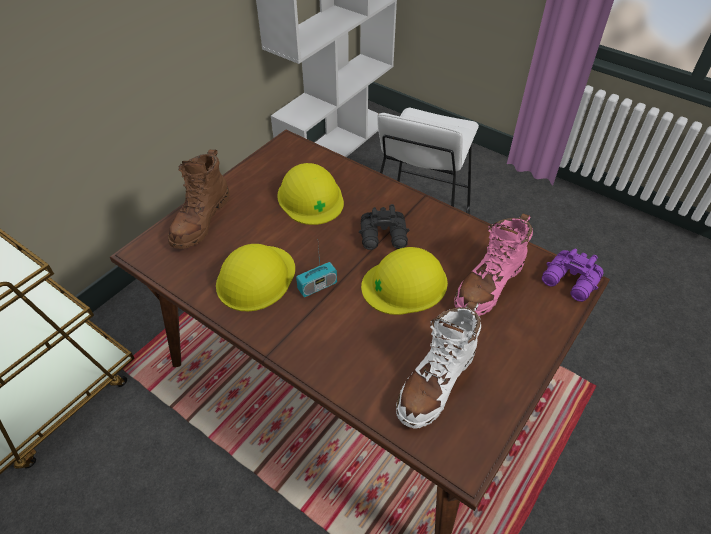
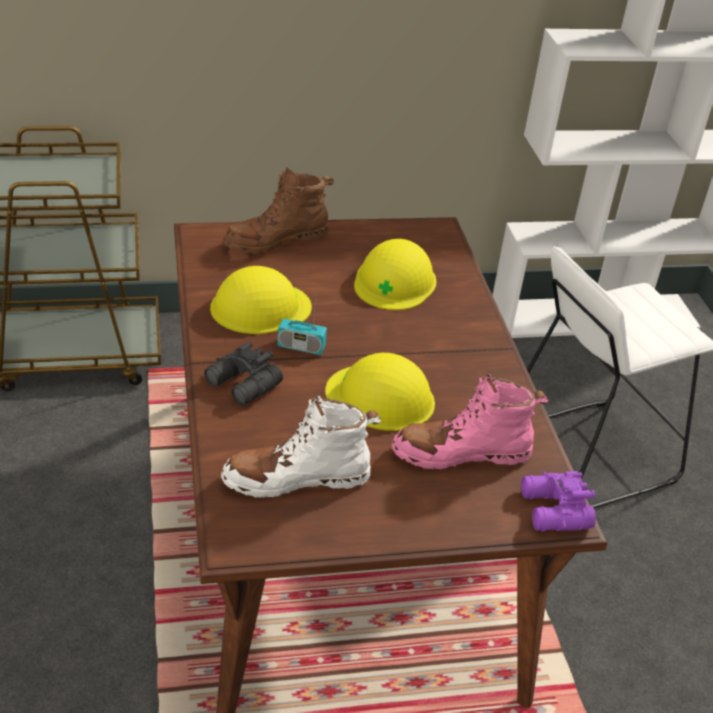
camera: 40 degrees right, 10 degrees down
black binoculars [359,204,410,250] -> black binoculars moved to [204,342,283,405]

